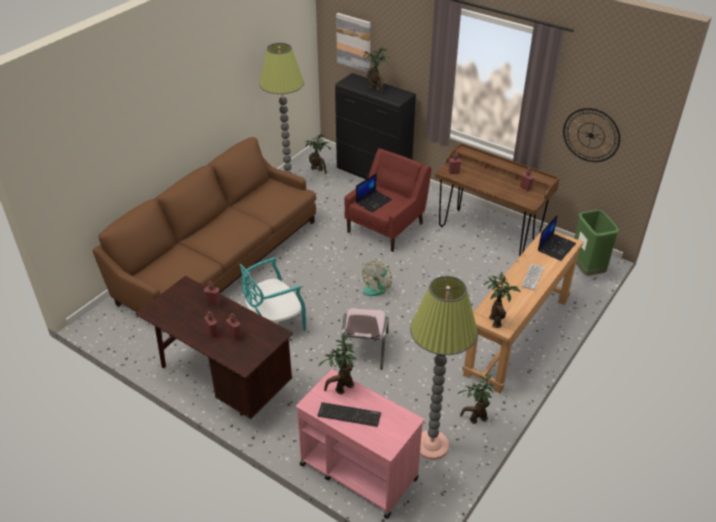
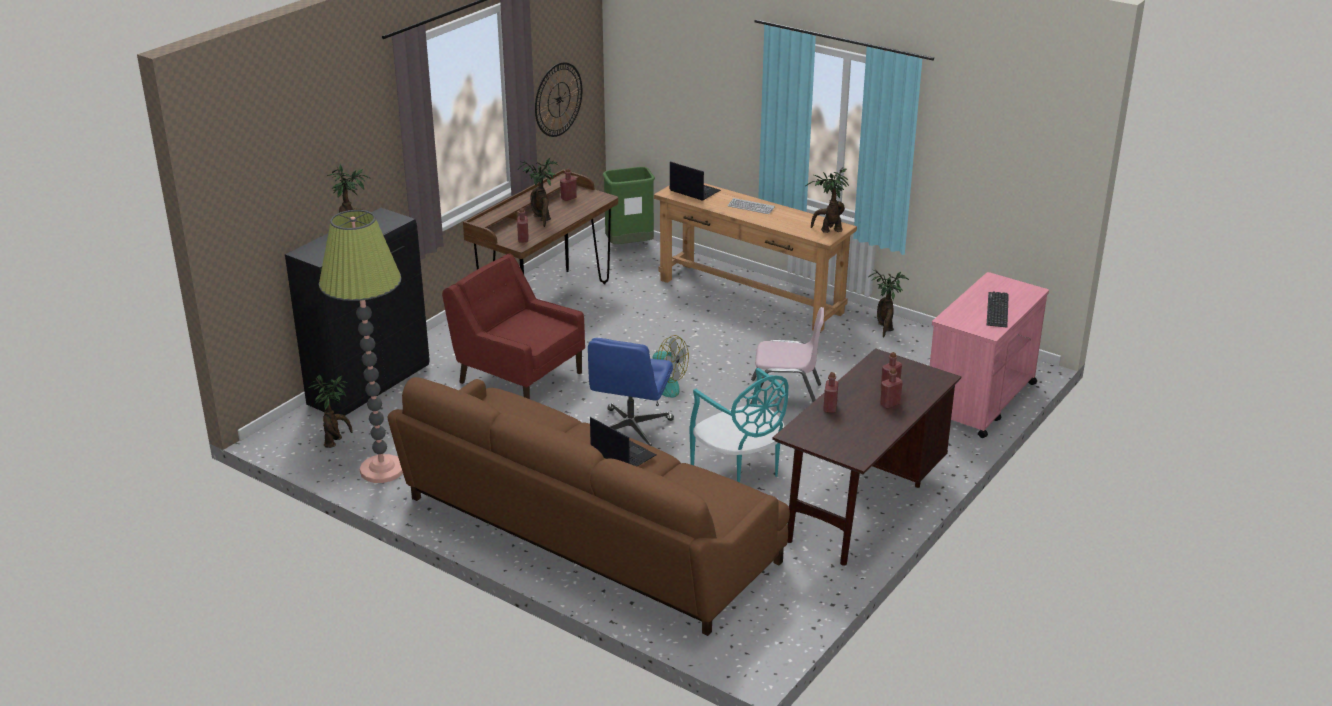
camera: 90 degrees left, 10 degrees down
potted plant [318,334,356,394] -> potted plant moved to [518,158,558,227]
picture [336,13,370,72] -> none
laptop [356,173,392,213] -> laptop moved to [590,417,656,466]
floor lamp [410,276,478,460] -> none
none -> blue office chair [588,338,674,446]

